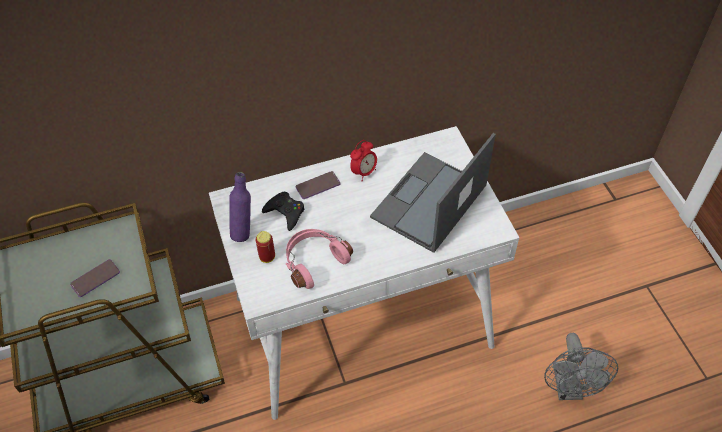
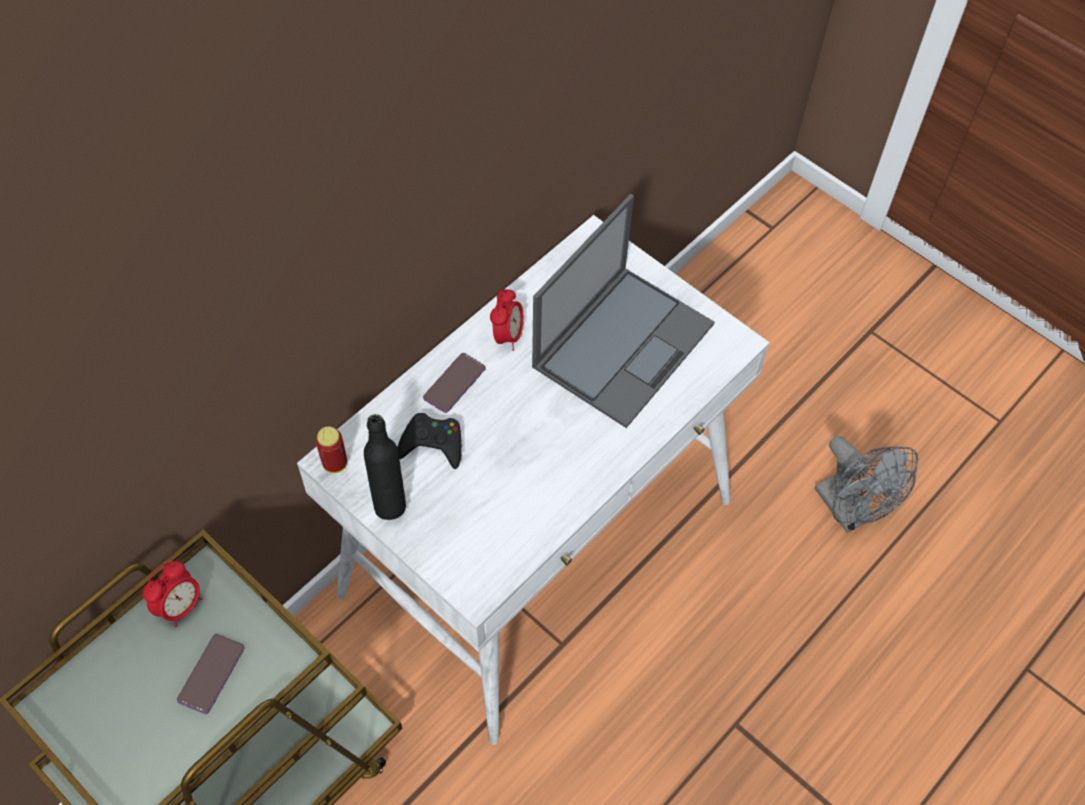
camera: 30 degrees left, 5 degrees up
purple bottle [229,172,251,242] -> black bottle [364,414,406,520]
can [256,231,275,263] -> can moved to [316,427,347,473]
pink headphones [286,229,353,289] -> none
laptop [370,133,496,253] -> laptop turned 150 degrees counterclockwise [532,194,715,428]
none -> alarm clock [143,561,202,627]

